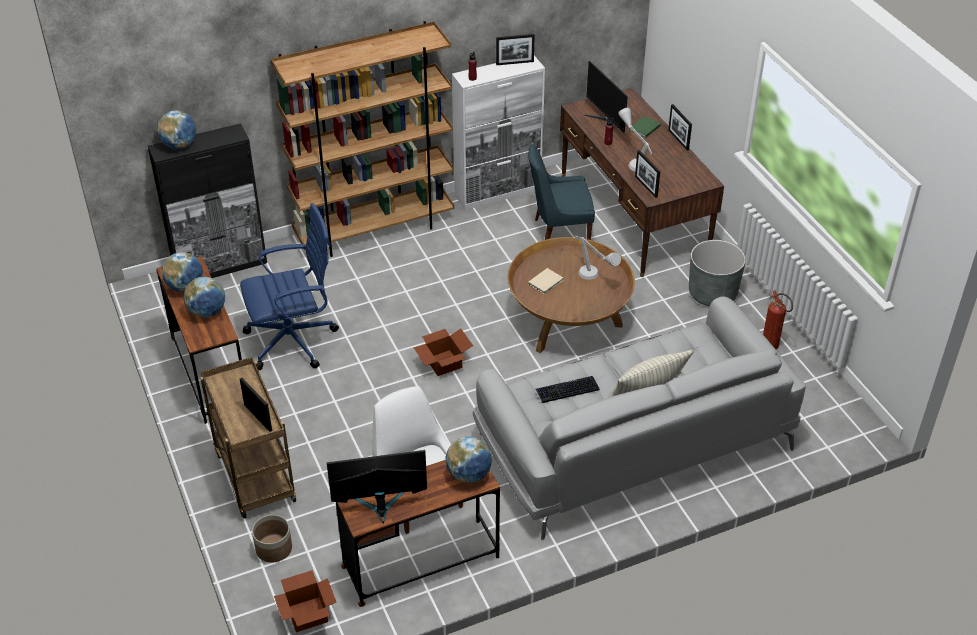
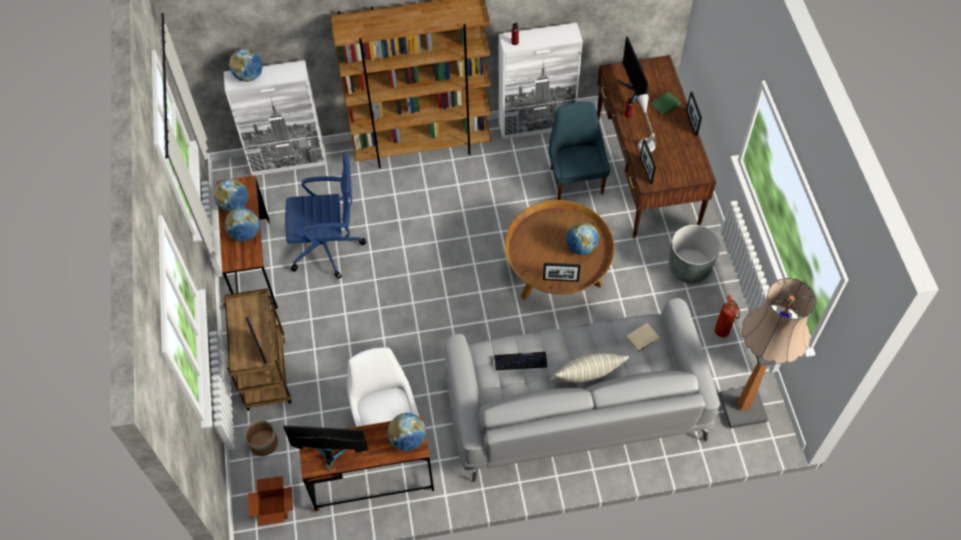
camera: 15 degrees right, 15 degrees up
black cabinet [148,123,267,278] -> white cabinet [224,60,326,176]
cardboard box [414,328,473,376] -> none
picture frame [496,34,535,65] -> picture frame moved to [543,263,581,282]
blue chair [528,144,595,240] -> blue chair turned 75 degrees clockwise [549,102,610,200]
beige book [528,268,563,294] -> beige book moved to [626,323,660,352]
grey table lamp [575,236,621,280] -> globe [566,222,599,255]
none -> floor lamp [719,278,816,428]

